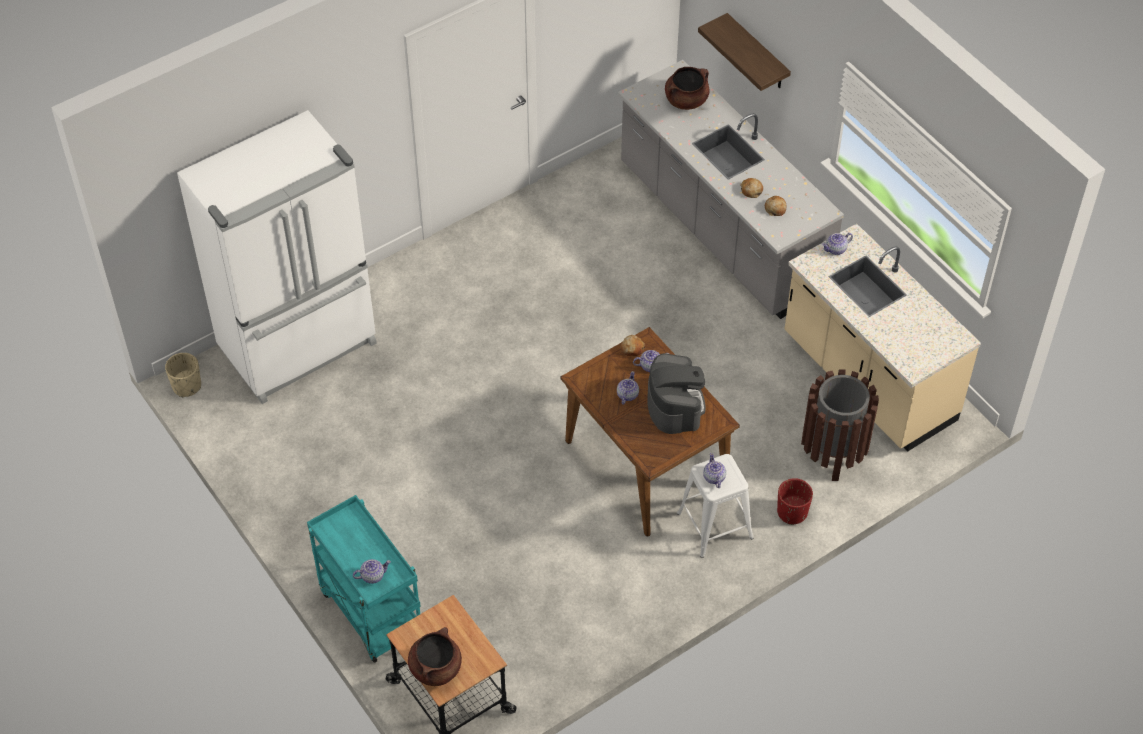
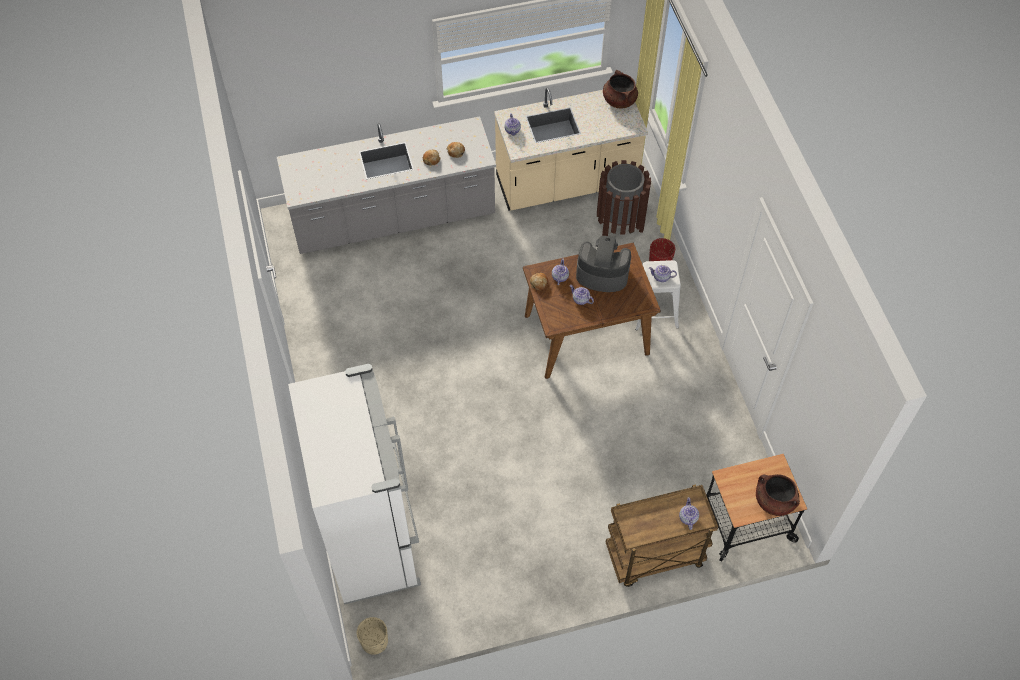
camera: 70 degrees left, 5 degrees up
turquoise cart [307,495,421,663] -> brown cart [606,484,719,587]
brown cooking pot [665,67,709,110] -> brown cooking pot moved to [603,70,638,108]
shelf [698,13,791,91] -> none

